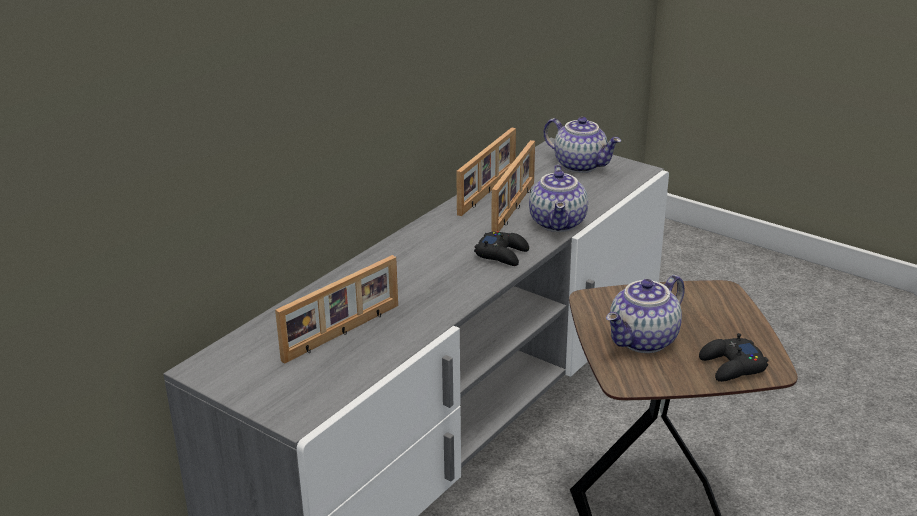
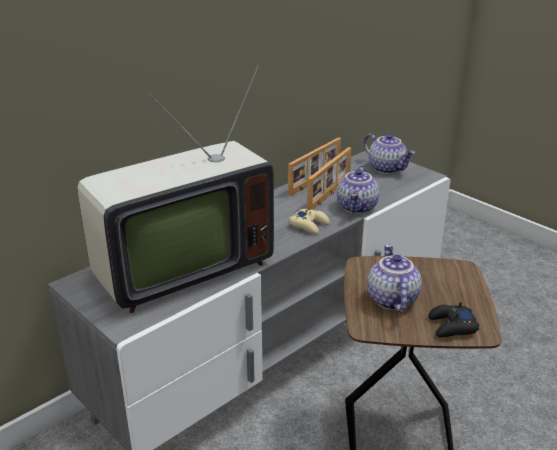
camera: 10 degrees right, 0 degrees up
picture frame [275,255,398,364] -> television [77,65,274,313]
black game controller [474,231,529,266] -> beige game controller [289,209,330,235]
teapot [606,275,685,353] -> teapot turned 120 degrees clockwise [367,244,422,312]

